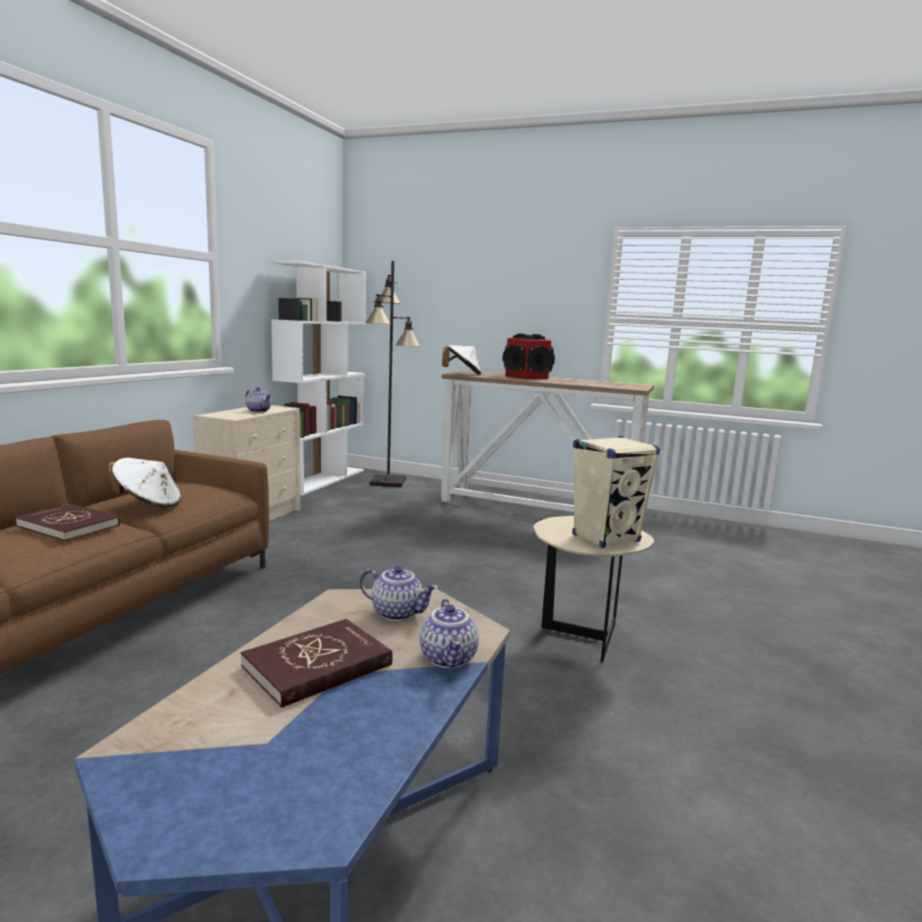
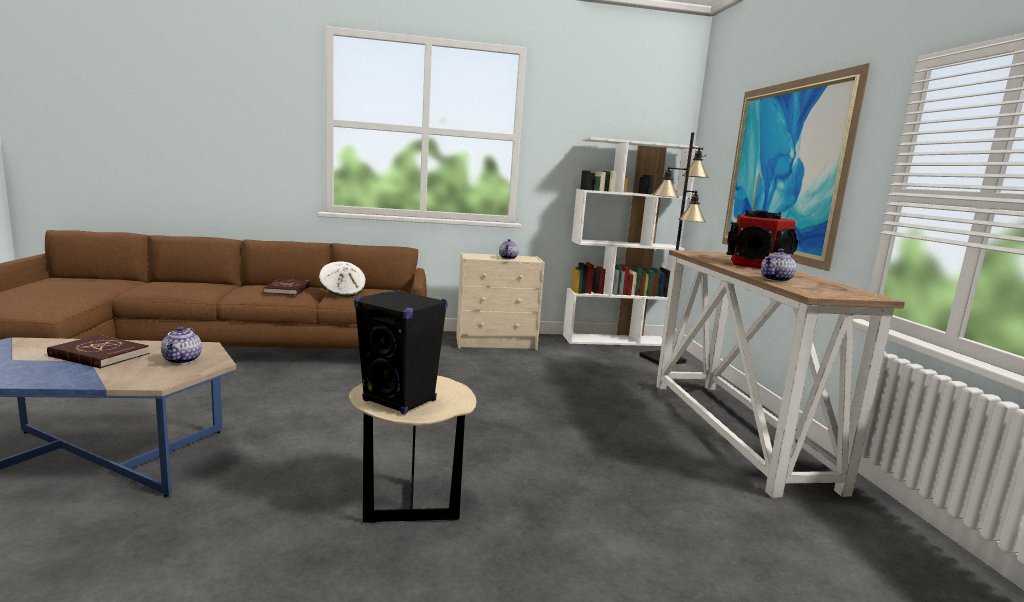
camera: 60 degrees right, 0 degrees up
teapot [420,599,479,668] -> teapot moved to [761,249,796,282]
white hat [442,345,481,375] -> none
beige speaker [573,436,660,548] -> black speaker [354,289,448,415]
none -> picture [722,63,870,271]

